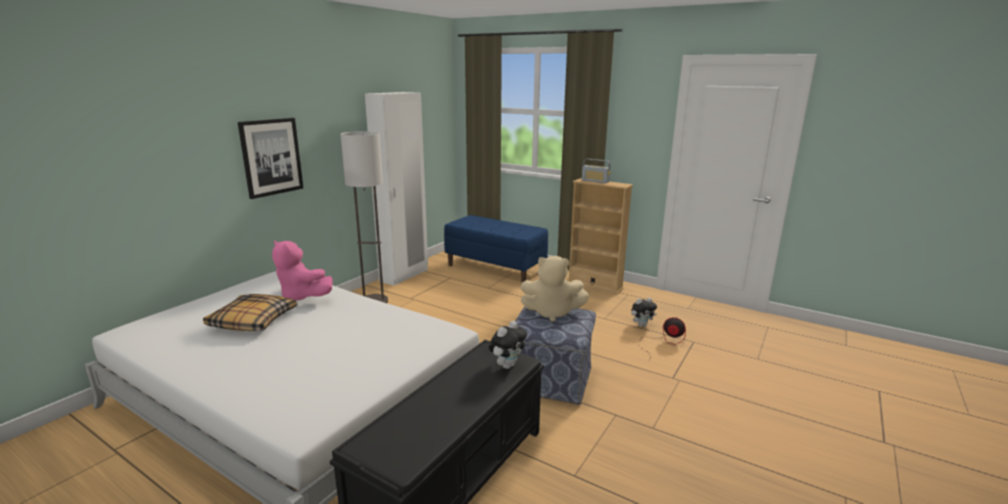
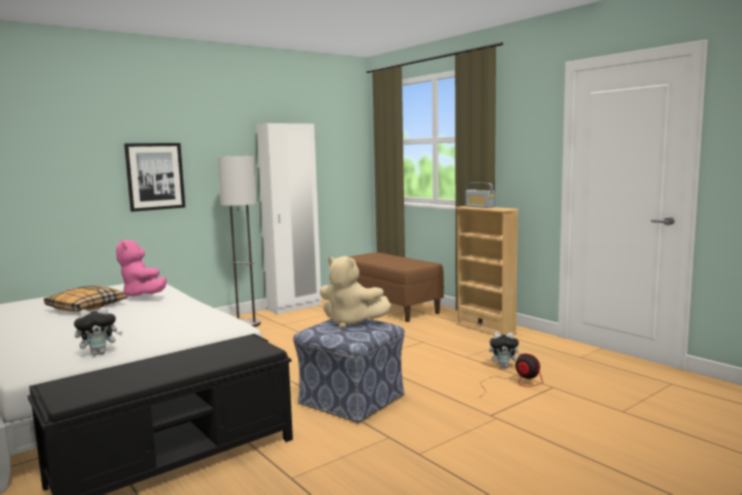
camera: 20 degrees right, 10 degrees down
blue bench [444,215,548,283] -> brown bench [349,252,444,322]
plush toy [489,321,527,369] -> plush toy moved to [74,307,123,355]

